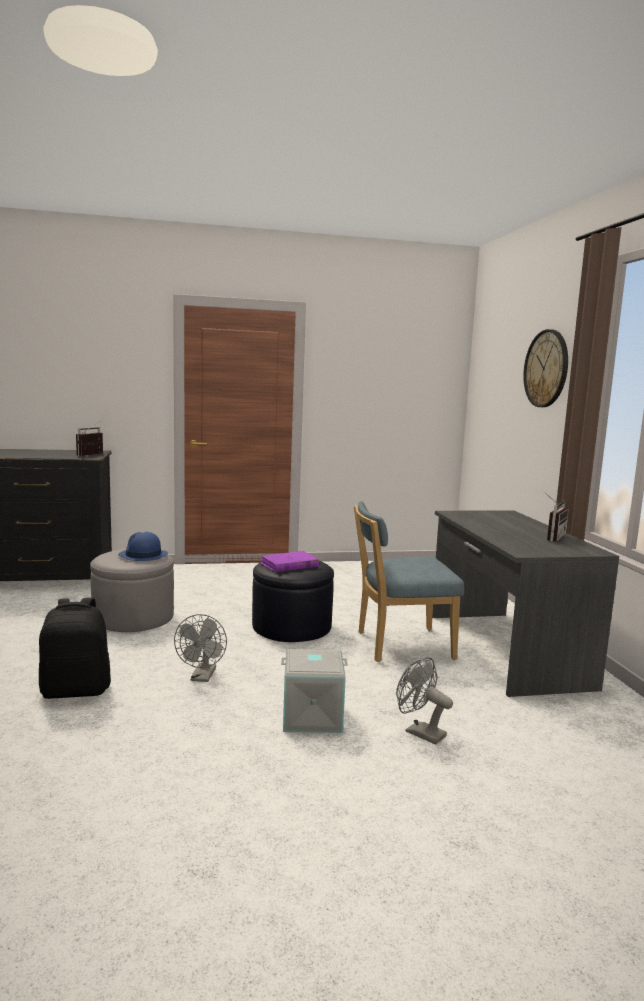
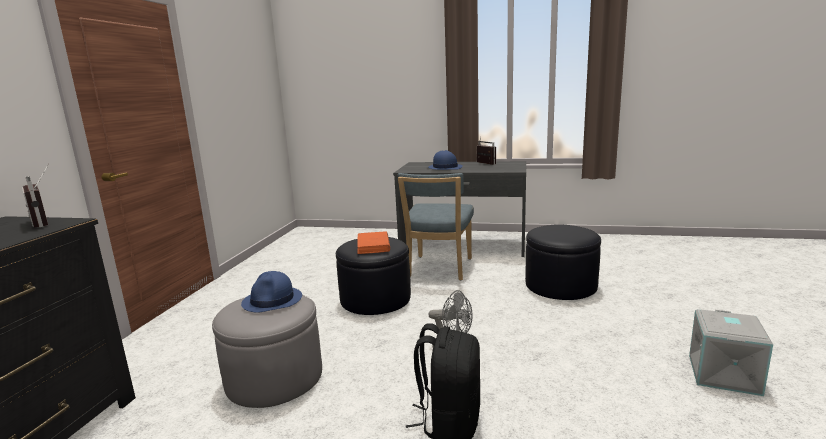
camera: 65 degrees left, 5 degrees up
purple book [260,551,319,572] -> orange book [357,231,390,254]
grey storage box [281,649,348,733] -> grey storage box moved to [689,309,773,396]
grey fan [396,657,453,745] -> black ottoman [525,224,601,300]
wall clock [523,329,568,407] -> none
none -> blue hat [428,150,463,170]

